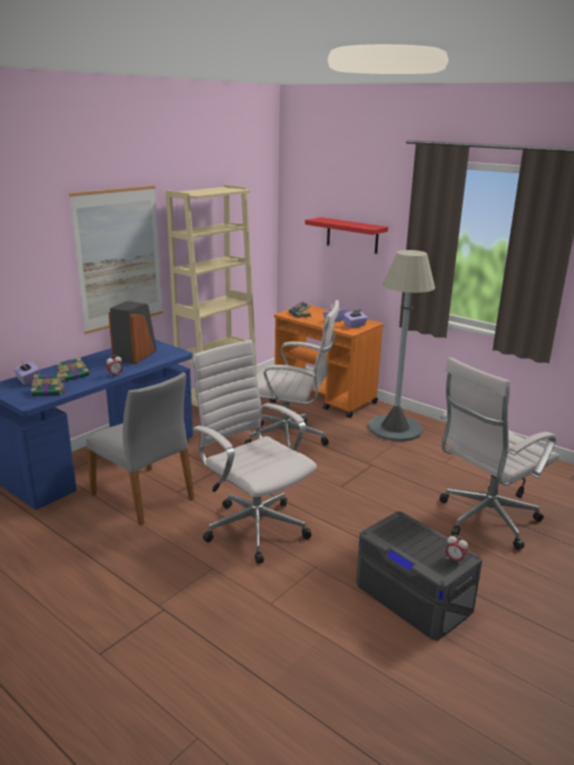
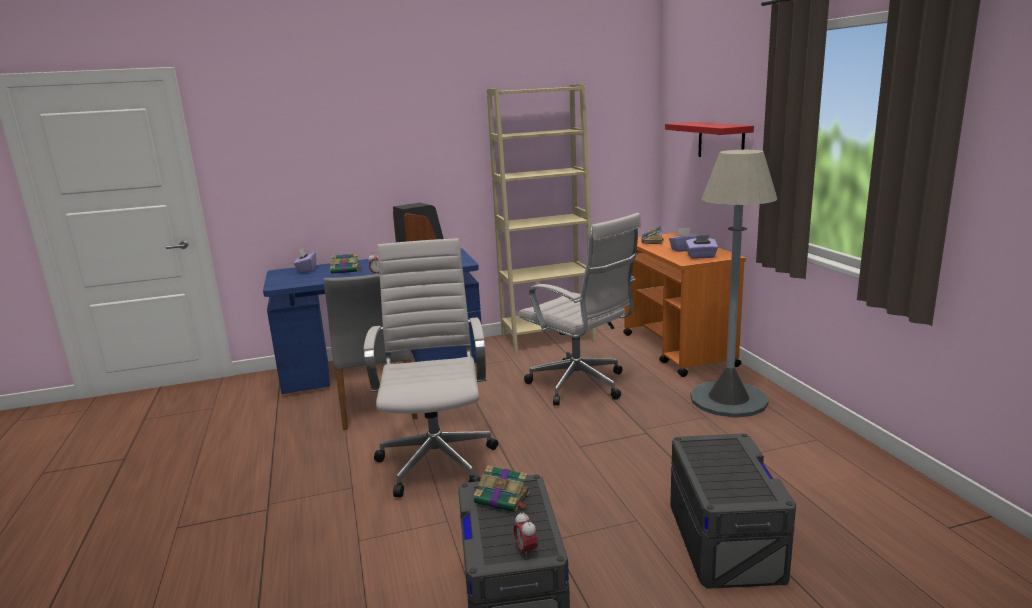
camera: 35 degrees right, 5 degrees down
book [31,373,67,396] -> book moved to [474,465,530,512]
picture [69,185,163,334] -> none
white office chair [439,357,560,550] -> grey storage box [670,433,796,589]

